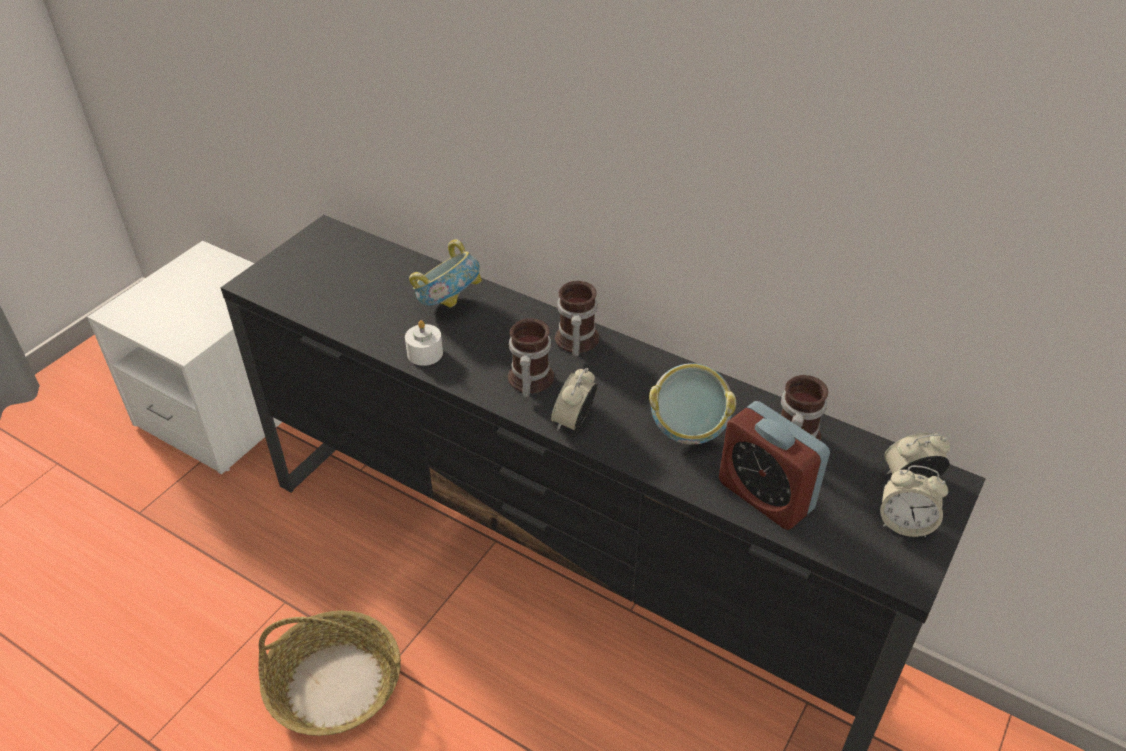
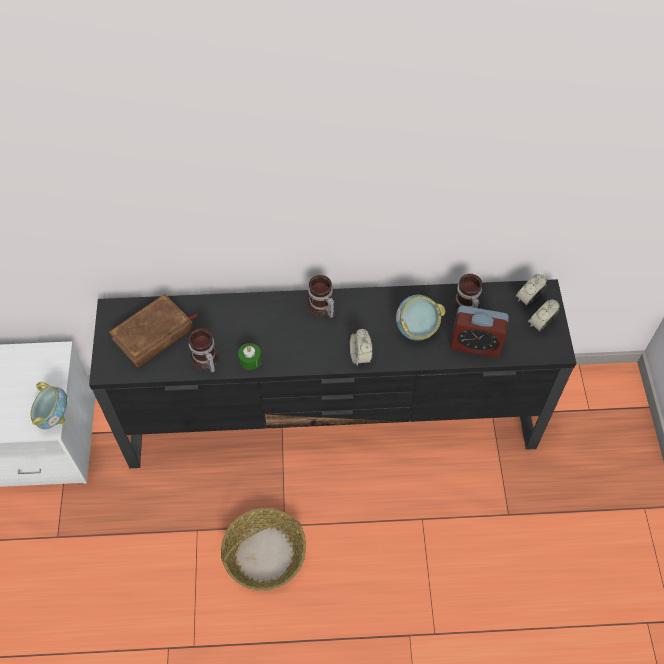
camera: 35 degrees left, 15 degrees up
white candle [405,320,443,366] -> green candle [238,343,262,370]
bowl [409,239,482,308] -> bowl moved to [31,382,67,429]
mug [508,318,554,397] -> mug moved to [188,328,219,373]
alarm clock [880,466,948,537] -> alarm clock turned 150 degrees clockwise [528,299,560,332]
none -> brown book [109,294,197,368]

